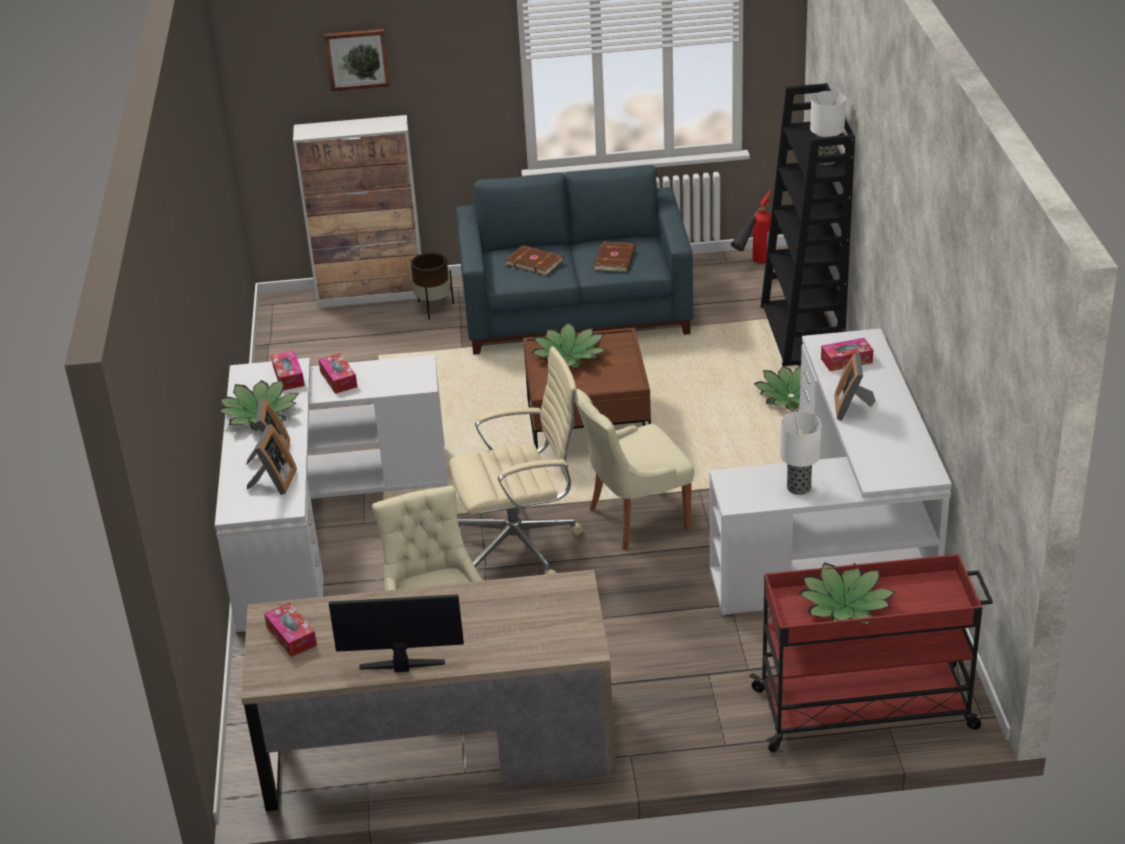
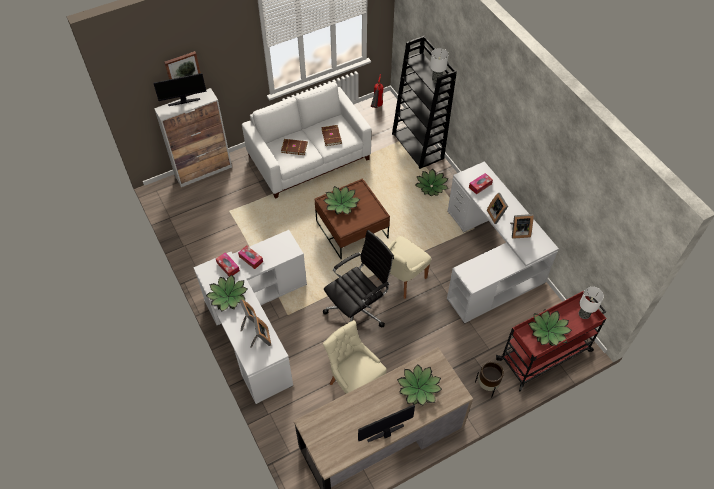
camera: 25 degrees left, 20 degrees up
tissue box [264,602,317,657] -> none
brown planter [411,252,454,320] -> brown planter moved to [475,362,504,398]
beige office chair [449,347,583,574] -> black office chair [323,230,394,327]
blue sofa [456,165,693,355] -> white sofa [242,82,371,199]
table lamp [780,412,822,495] -> table lamp moved to [578,286,604,319]
none -> monitor [153,73,207,106]
none -> potted plant [397,364,442,406]
none -> picture frame [510,214,534,239]

